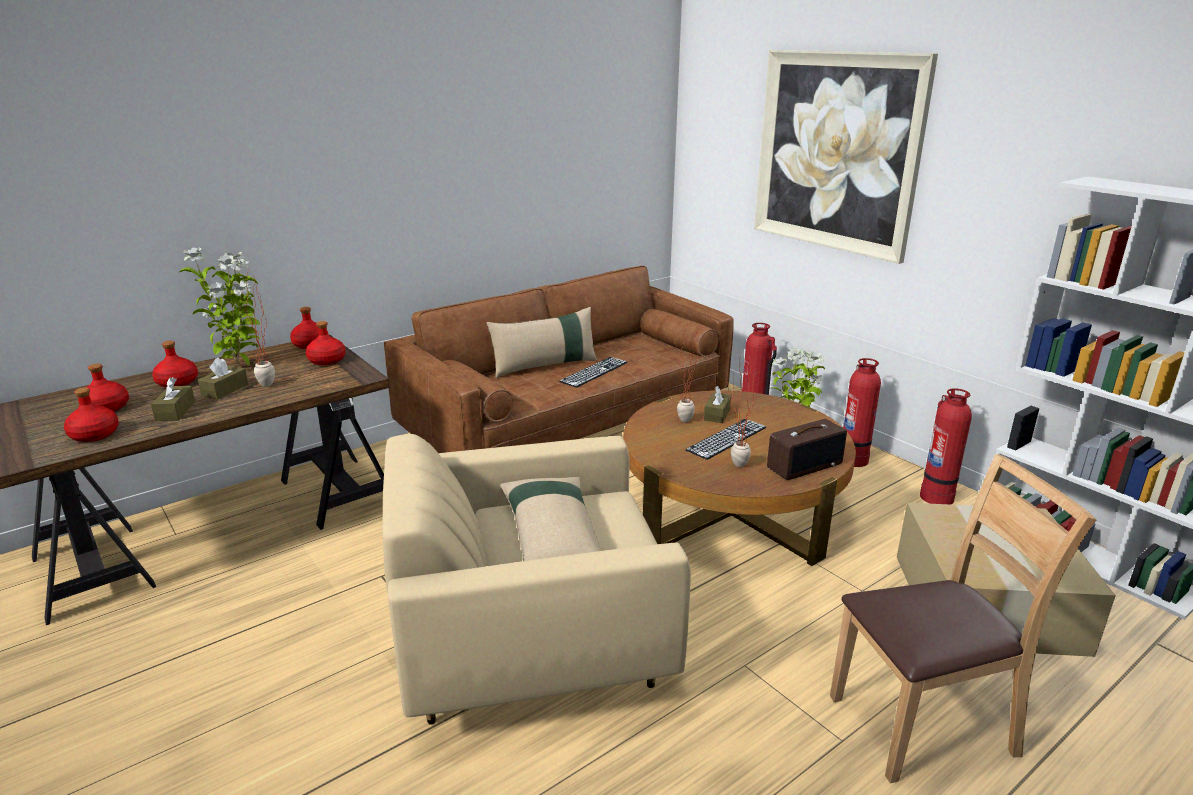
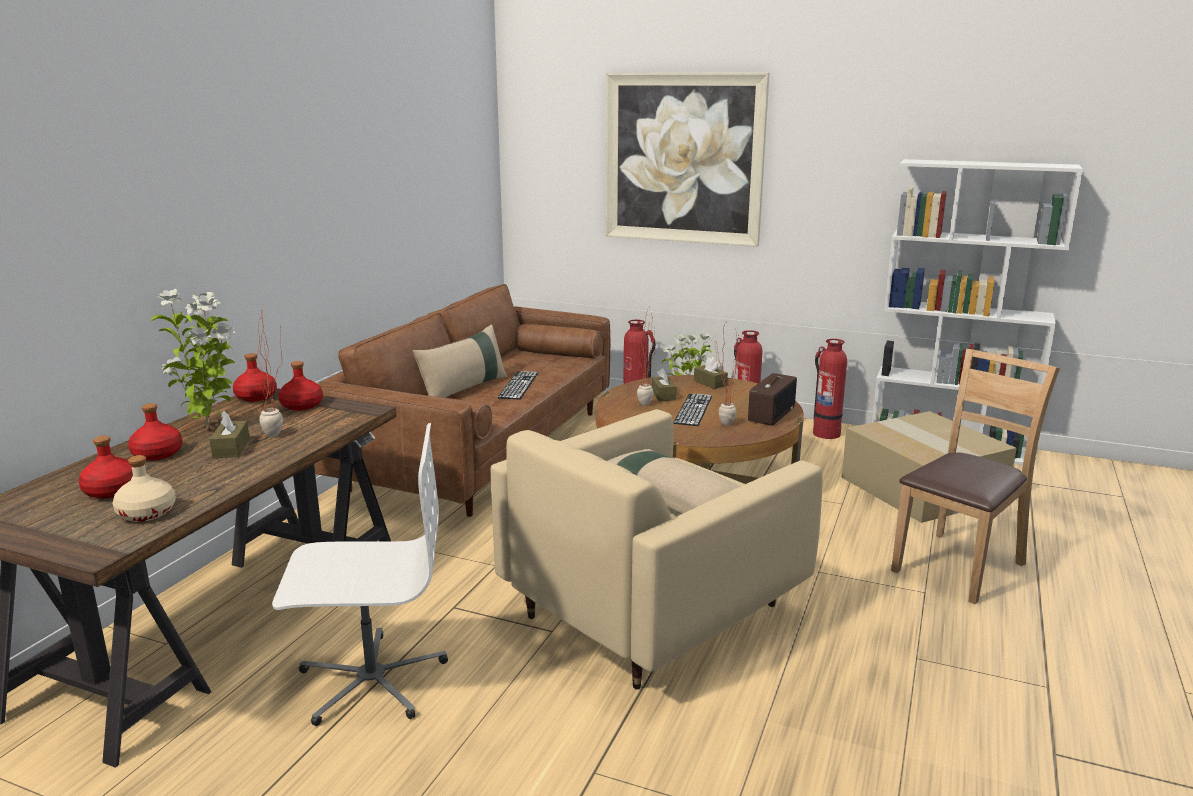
camera: 30 degrees left, 5 degrees down
red bottle [64,387,119,442] -> beige bottle [113,455,176,522]
brown tissue box [151,377,195,421] -> brown tissue box moved to [694,357,728,389]
none -> white office chair [272,423,448,726]

